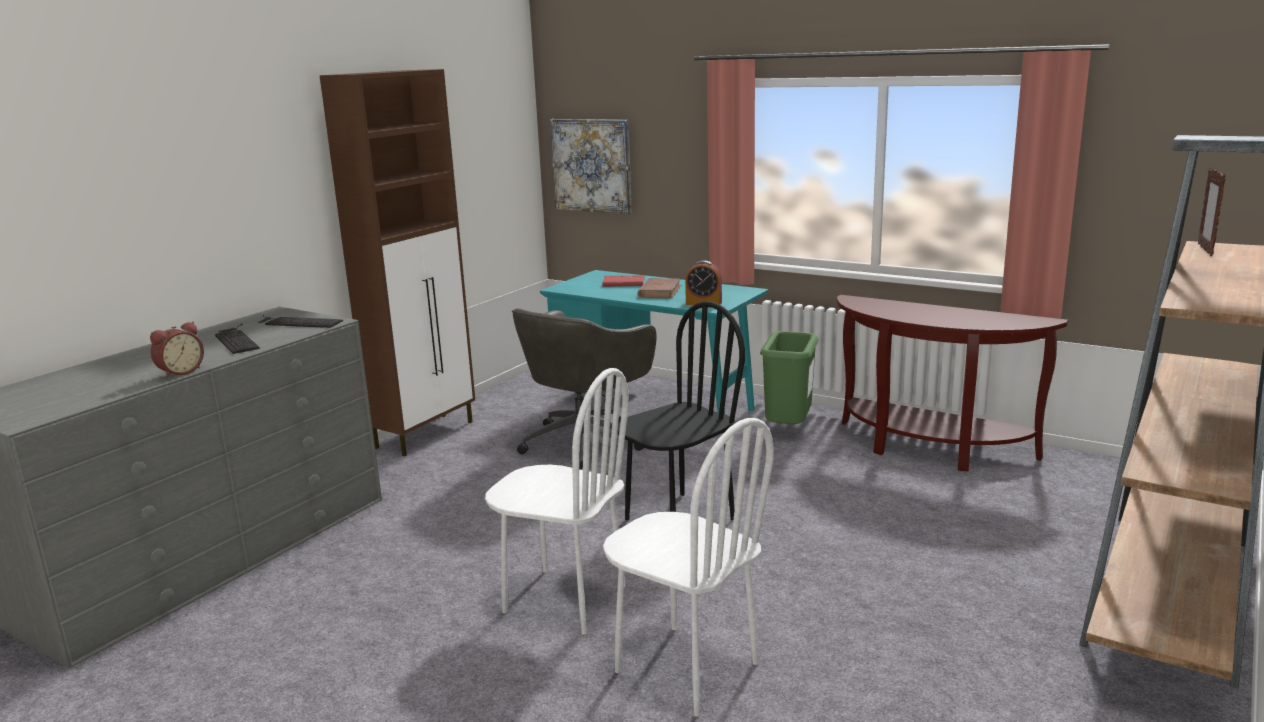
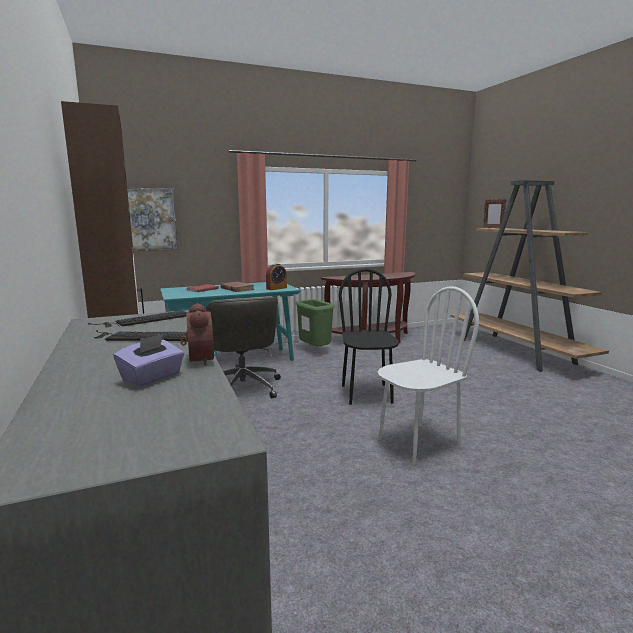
camera: 55 degrees left, 5 degrees down
white chair [603,418,774,717] -> none
none -> purple tissue box [113,334,184,387]

